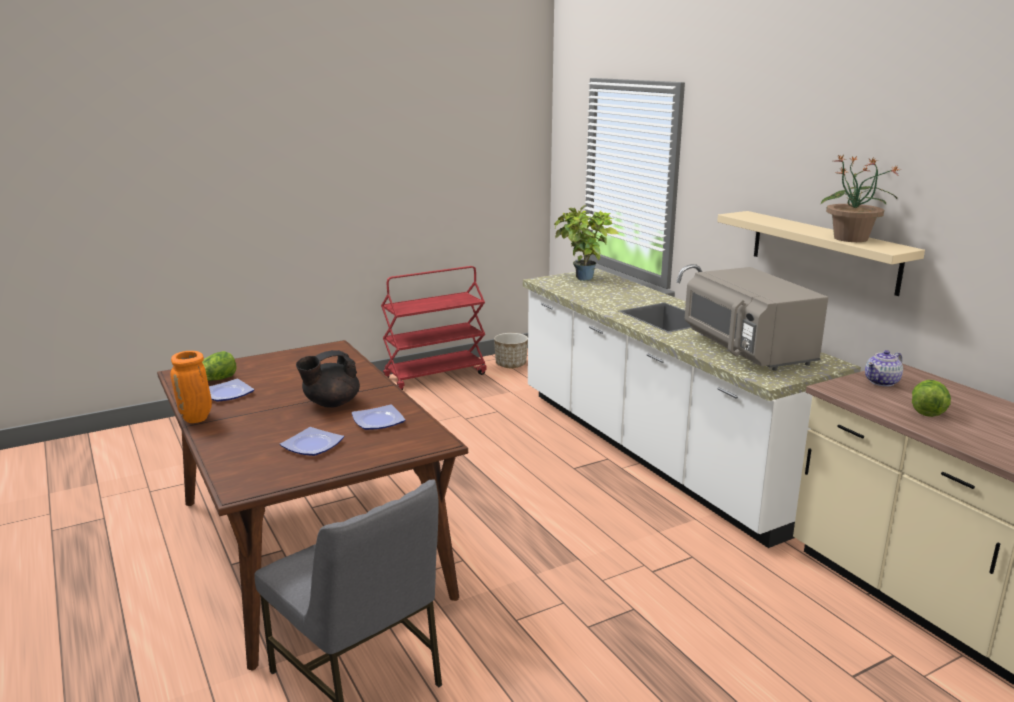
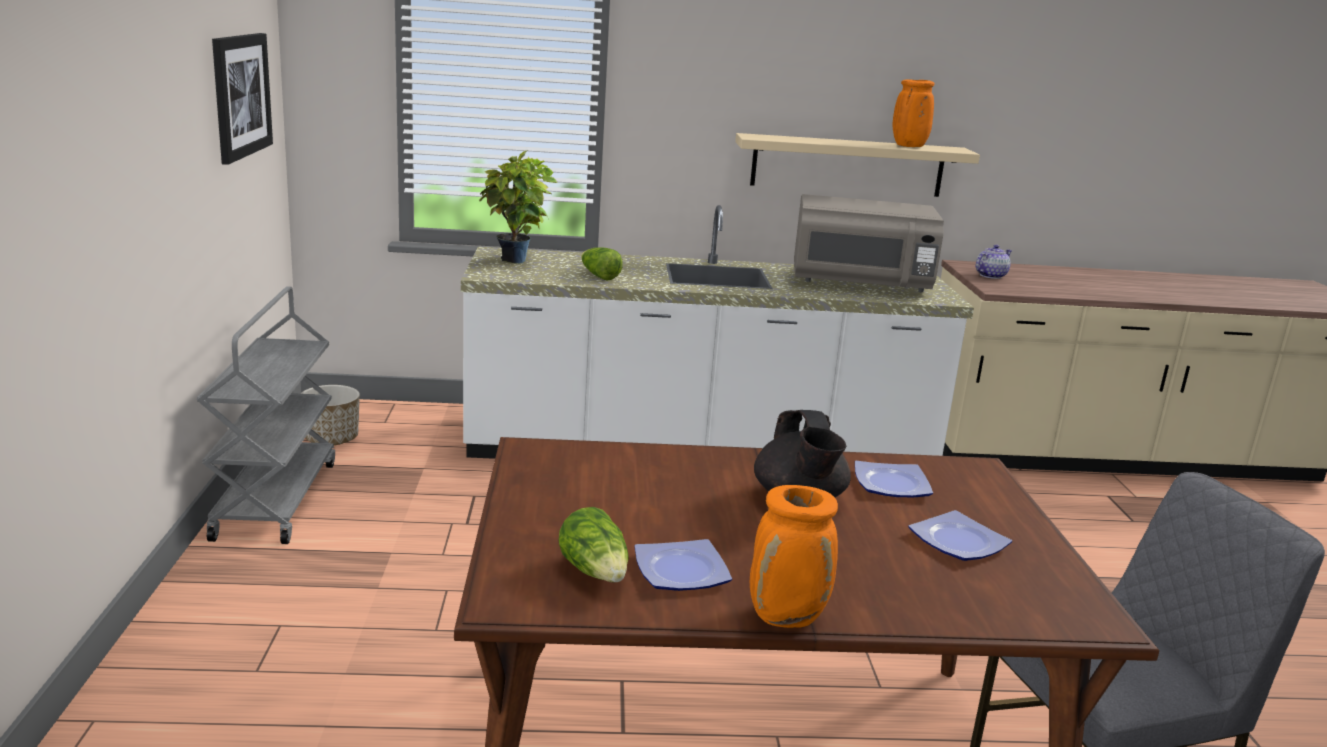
camera: 65 degrees left, 0 degrees up
red cart [381,266,487,390] -> grey cart [197,286,335,544]
potted plant [821,155,900,242] -> orange vase [893,79,934,147]
teapot [865,350,903,387] -> teapot turned 120 degrees counterclockwise [976,245,1012,279]
lettuce [912,380,951,417] -> lettuce moved to [581,247,623,280]
none -> picture [212,33,273,165]

